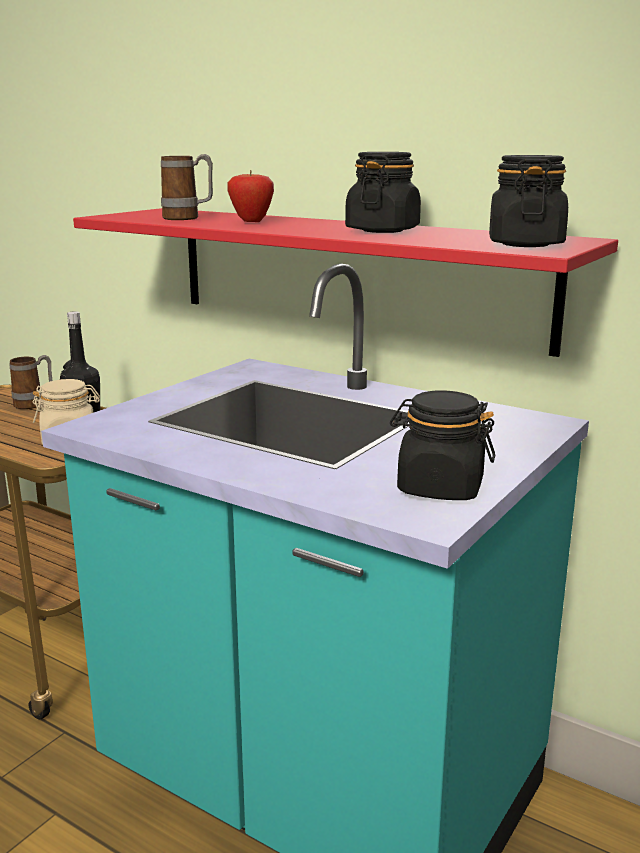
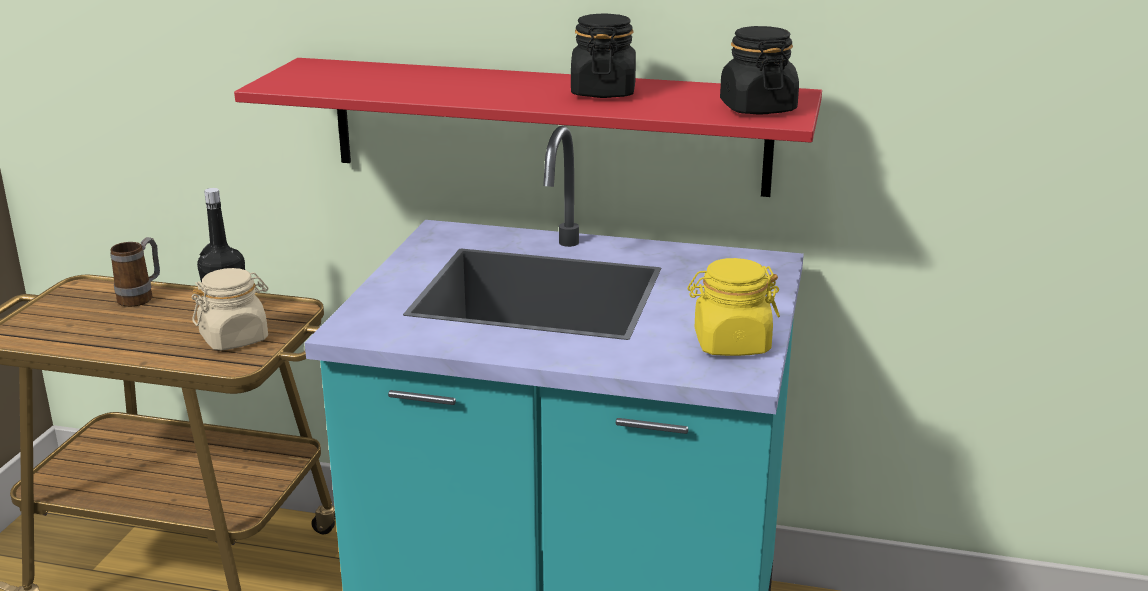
camera: 20 degrees left, 5 degrees up
mug [161,154,213,220] -> none
apple [228,170,274,222] -> none
black jar [390,390,495,500] -> yellow jar [687,258,780,356]

